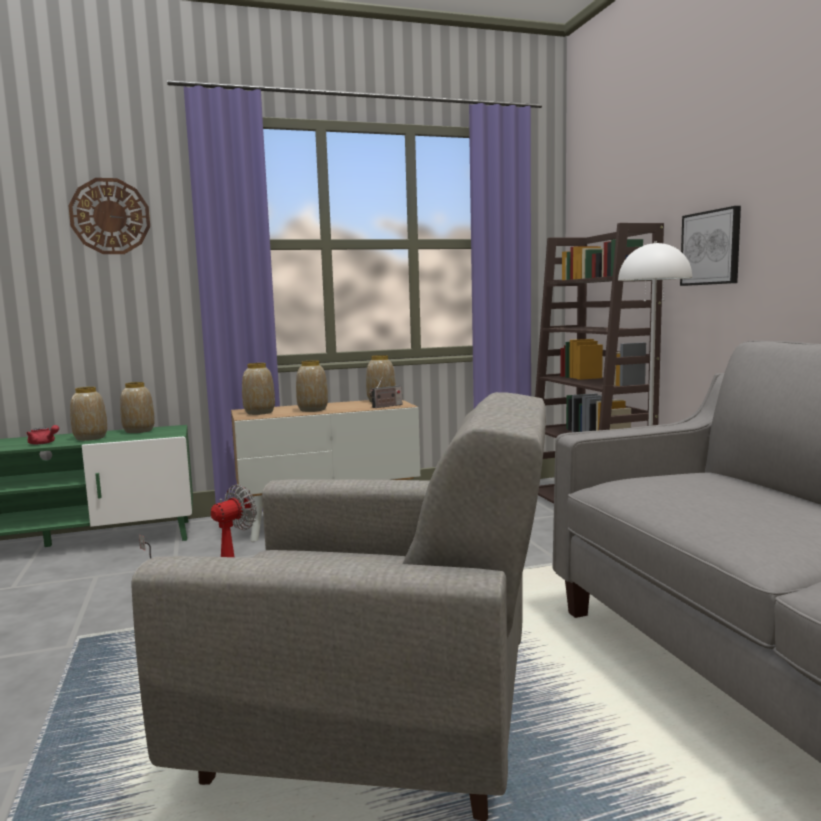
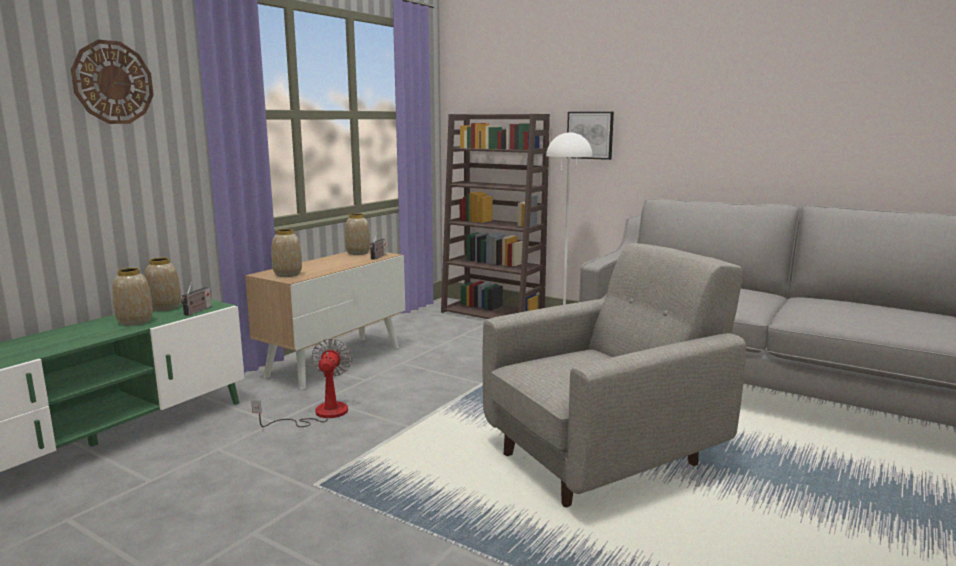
camera: 40 degrees left, 5 degrees up
red teapot [26,425,59,445] -> none
vase [296,361,328,412] -> none
none -> radio [181,282,212,316]

